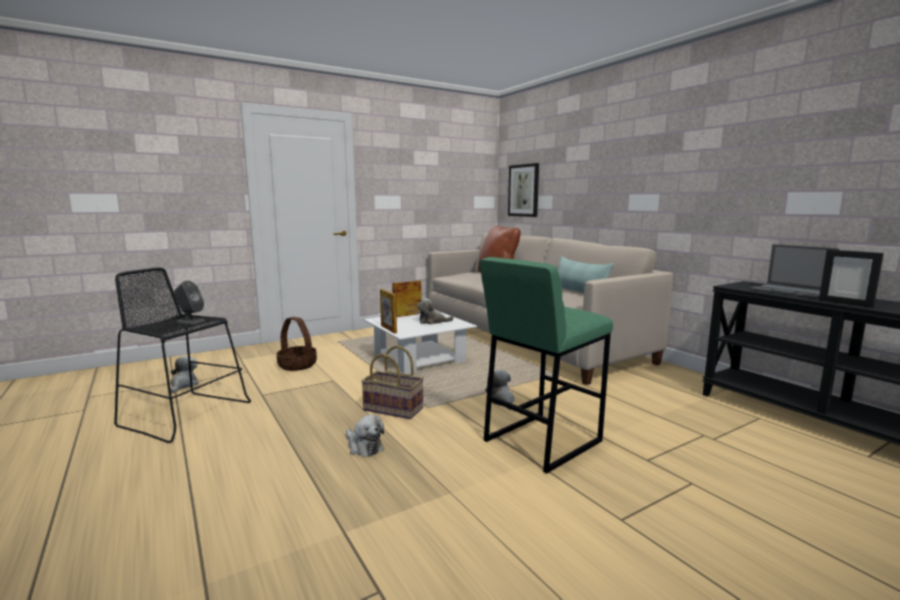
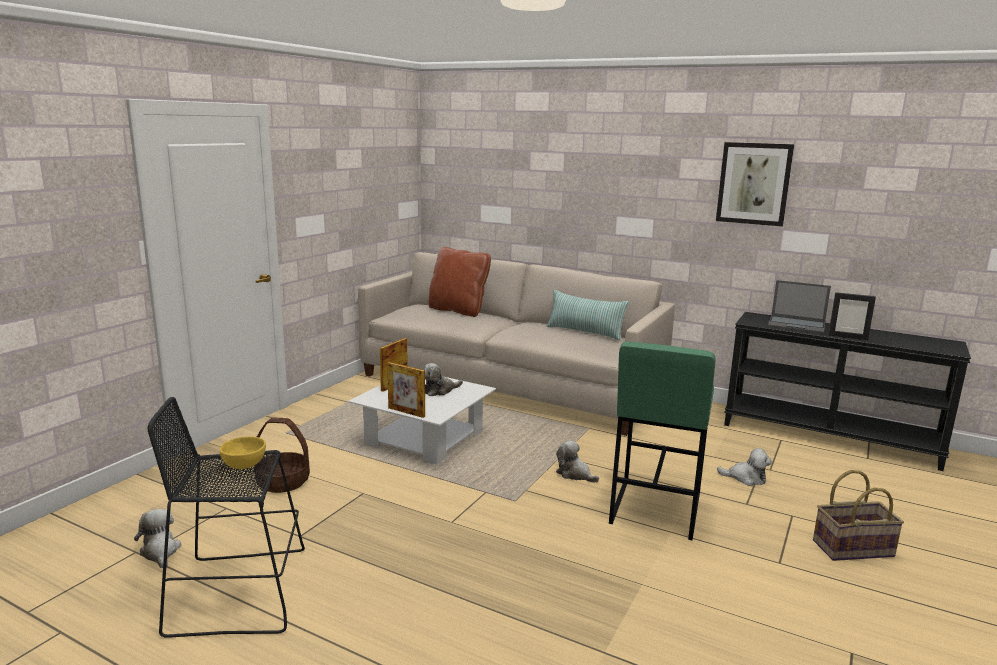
camera: 30 degrees left, 5 degrees up
grey speaker [174,281,205,324] -> yellow bowl [220,436,266,469]
plush toy [346,414,384,457] -> plush toy moved to [717,448,772,486]
basket [361,345,424,419] -> basket moved to [813,470,904,561]
picture [508,163,539,217] -> picture moved to [716,142,794,226]

